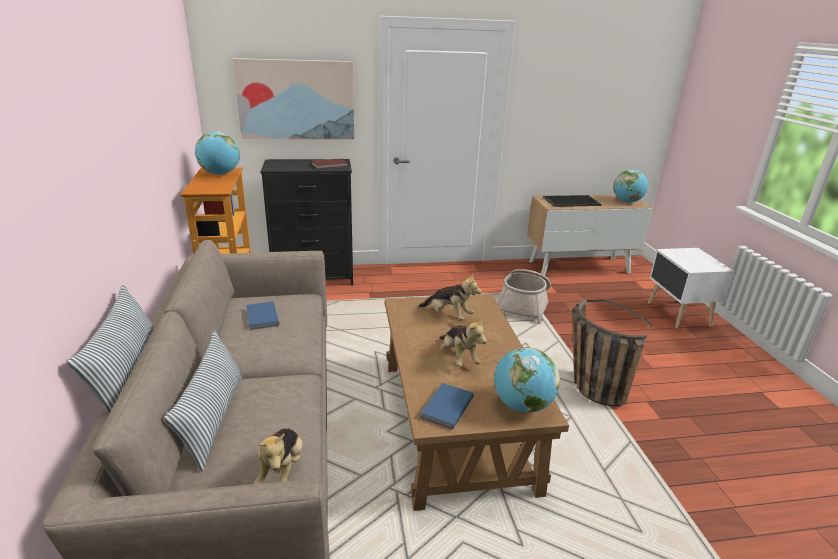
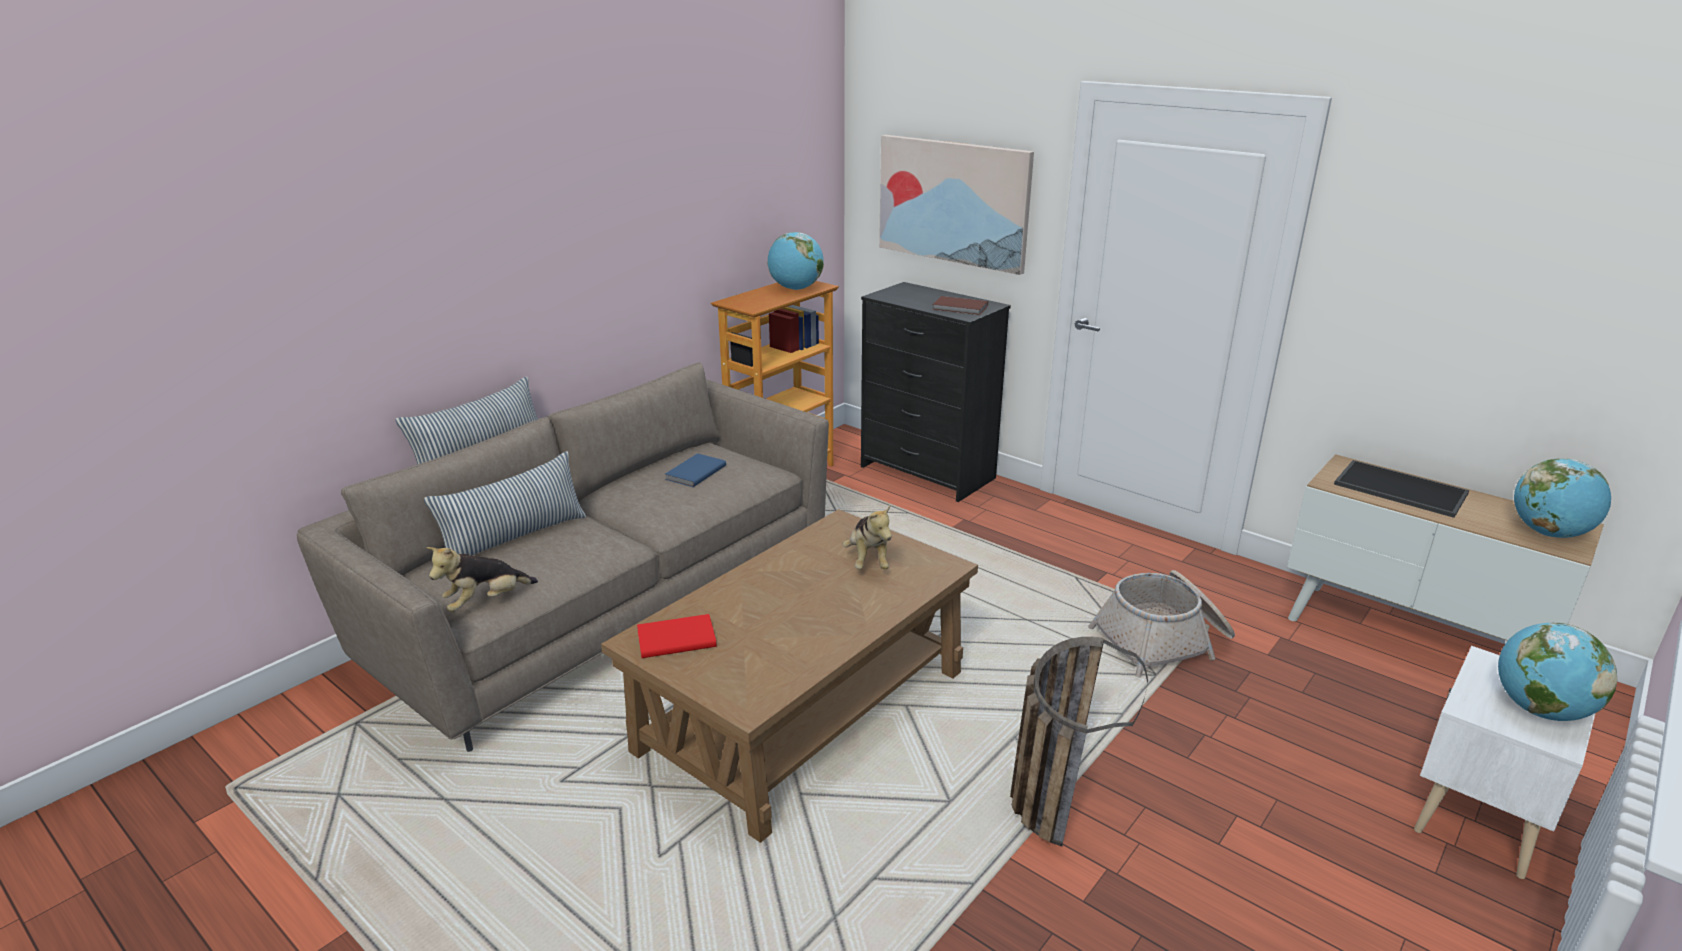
camera: 50 degrees right, 0 degrees up
blue book [420,383,474,429] -> red book [637,614,717,658]
plush toy [439,318,487,367] -> none
globe [494,347,560,413] -> globe moved to [1498,622,1617,721]

